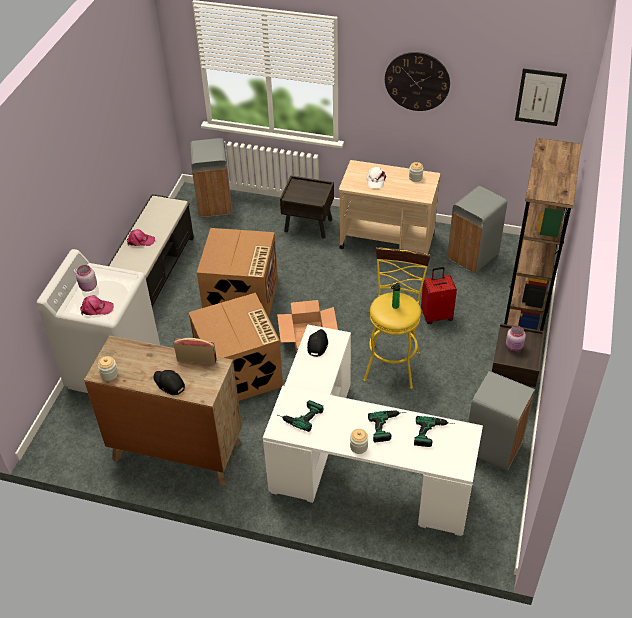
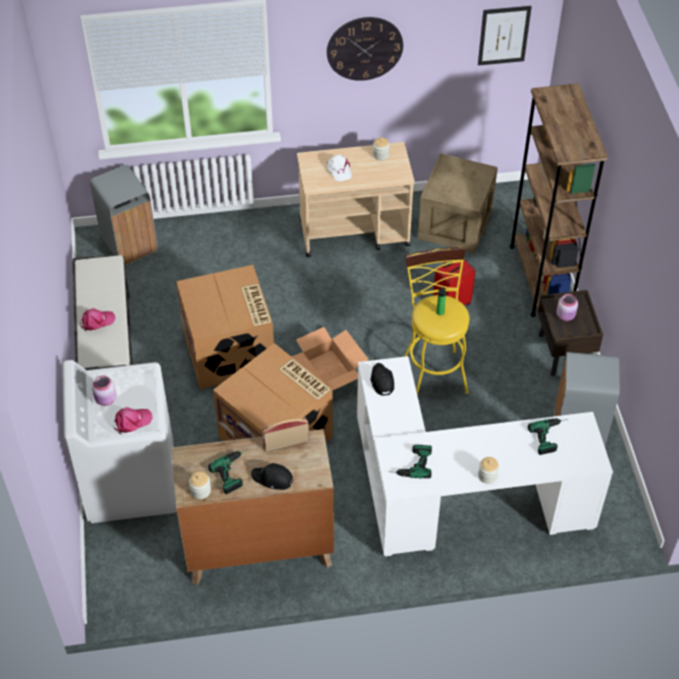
camera: 25 degrees left, 5 degrees up
brown nightstand [280,176,334,238] -> none
power drill [368,410,406,443] -> power drill moved to [208,449,248,495]
grey trash can [448,186,507,274] -> crate [418,153,498,254]

